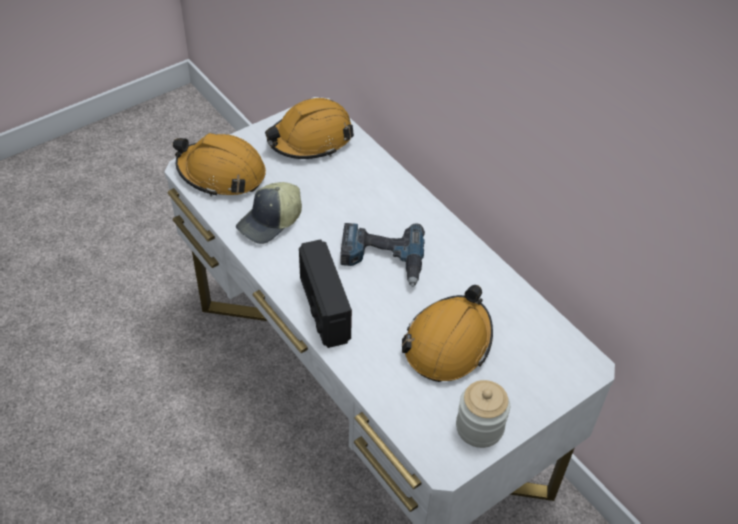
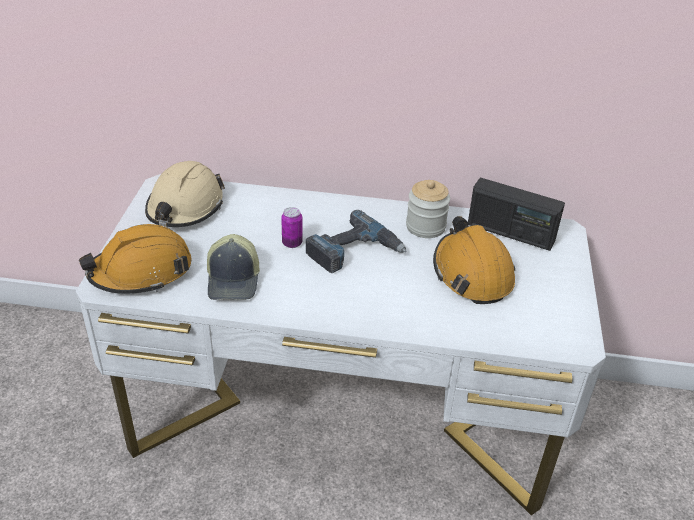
camera: 45 degrees left, 10 degrees down
orange hard hat [265,98,354,159] -> beige hard hat [145,161,225,227]
radio [299,239,352,348] -> radio moved to [468,178,565,251]
jar [456,380,510,448] -> jar moved to [406,180,450,238]
none -> can [281,207,303,248]

